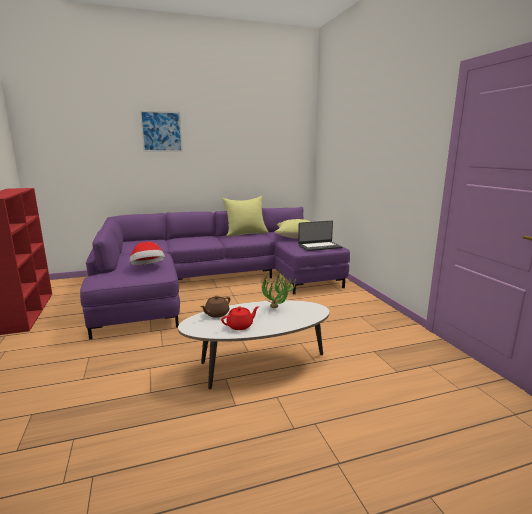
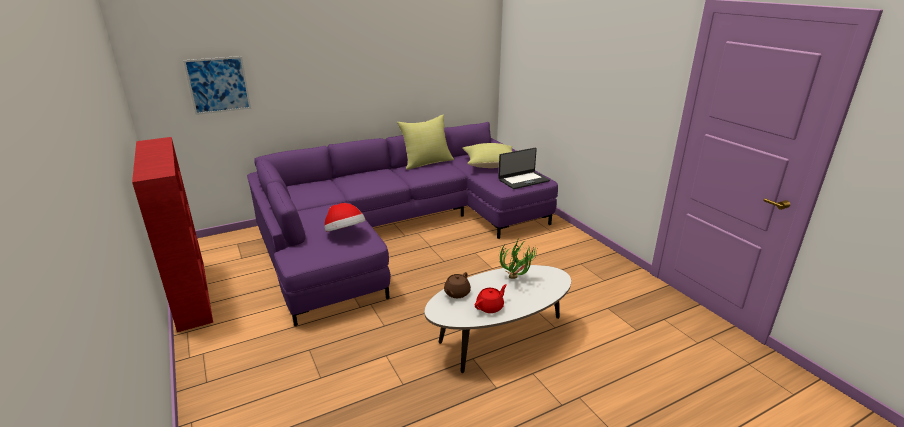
camera: 10 degrees left, 10 degrees up
picture [140,111,183,152] -> picture moved to [183,56,251,115]

